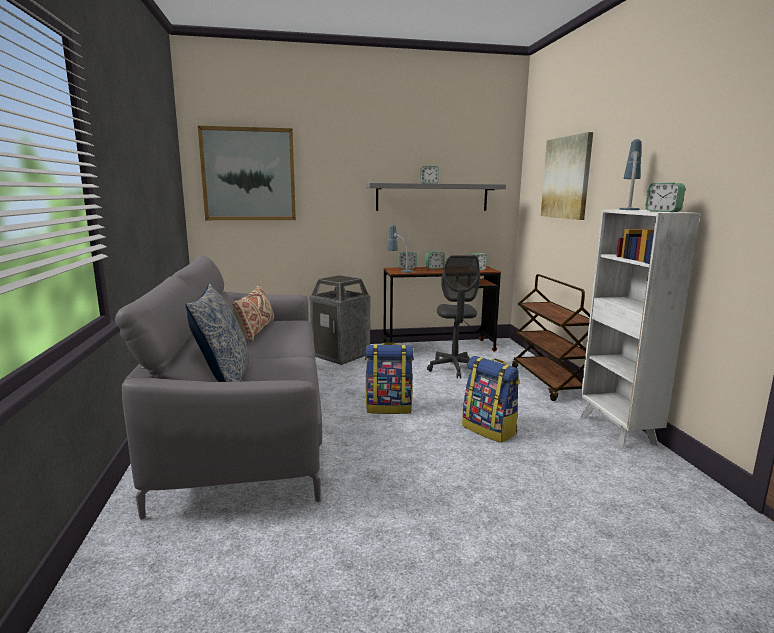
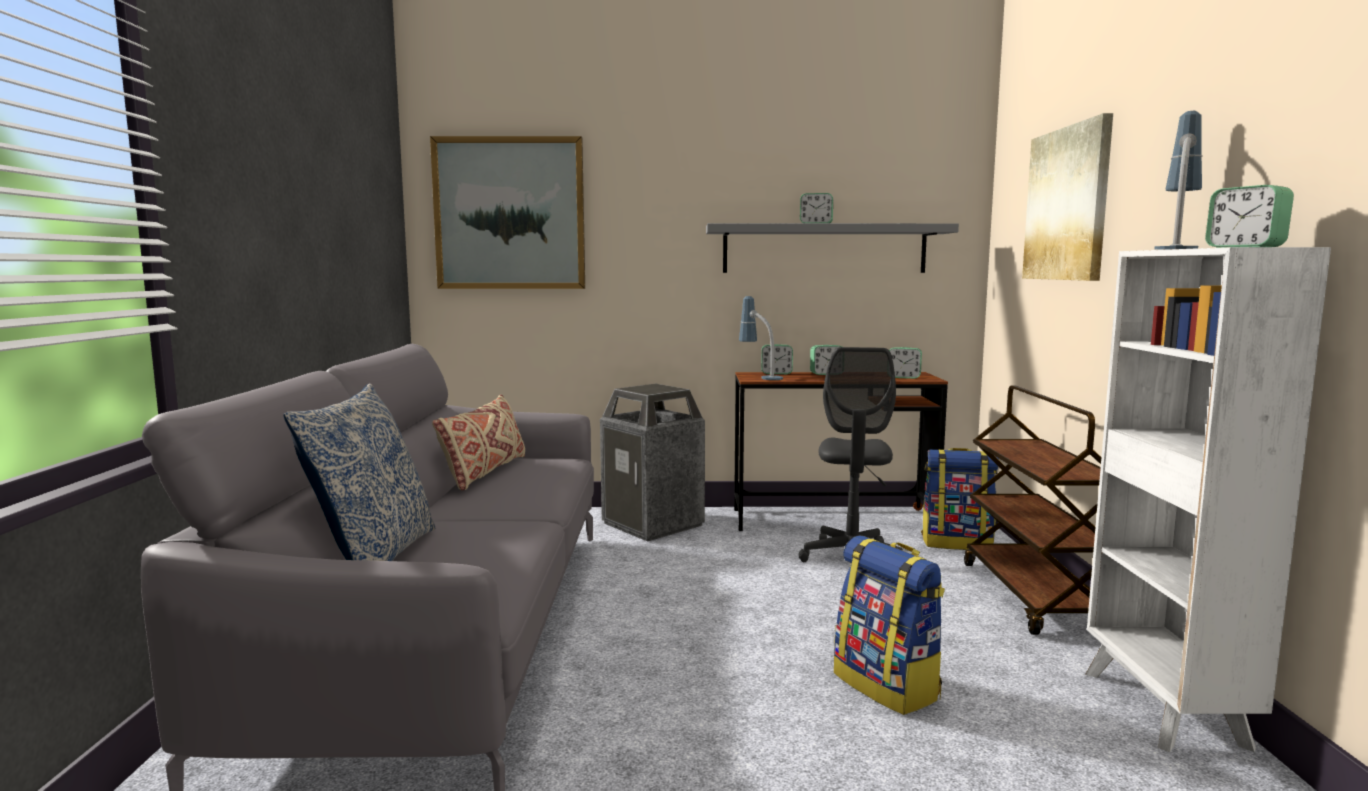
camera: 10 degrees right, 5 degrees down
backpack [365,343,414,414] -> backpack moved to [921,448,999,550]

